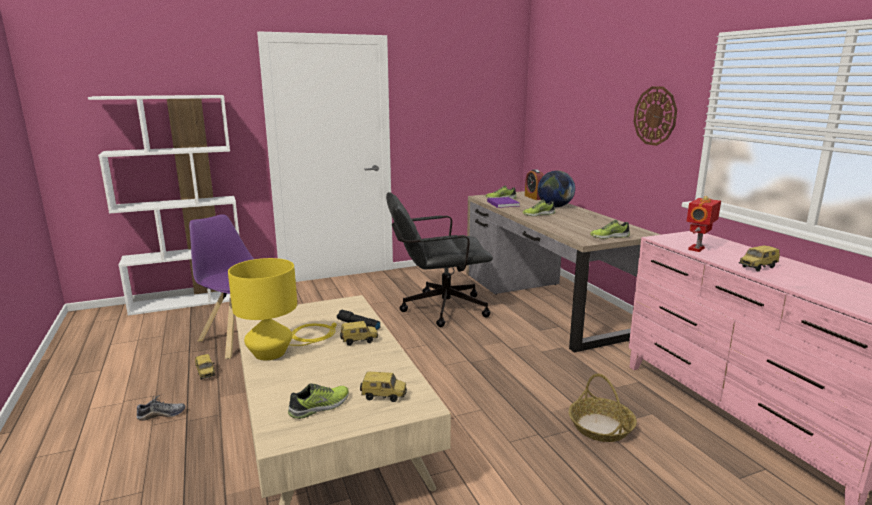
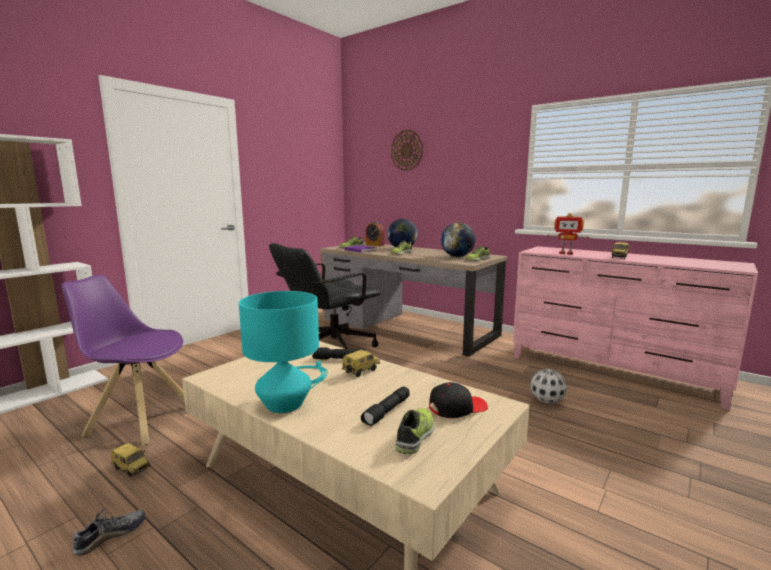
camera: 30 degrees left, 5 degrees down
yellow table lamp [228,258,337,361] -> turquoise table lamp [239,291,328,413]
toy car [360,372,407,402] -> black cap [429,382,488,418]
basket [568,374,637,442] -> football [530,369,567,404]
wall clock [633,86,677,146] -> wall clock moved to [391,130,423,171]
toy robot [687,196,721,252] -> toy robot turned 75 degrees counterclockwise [547,213,589,255]
none -> black flashlight [361,387,409,426]
none -> globe [441,222,475,257]

